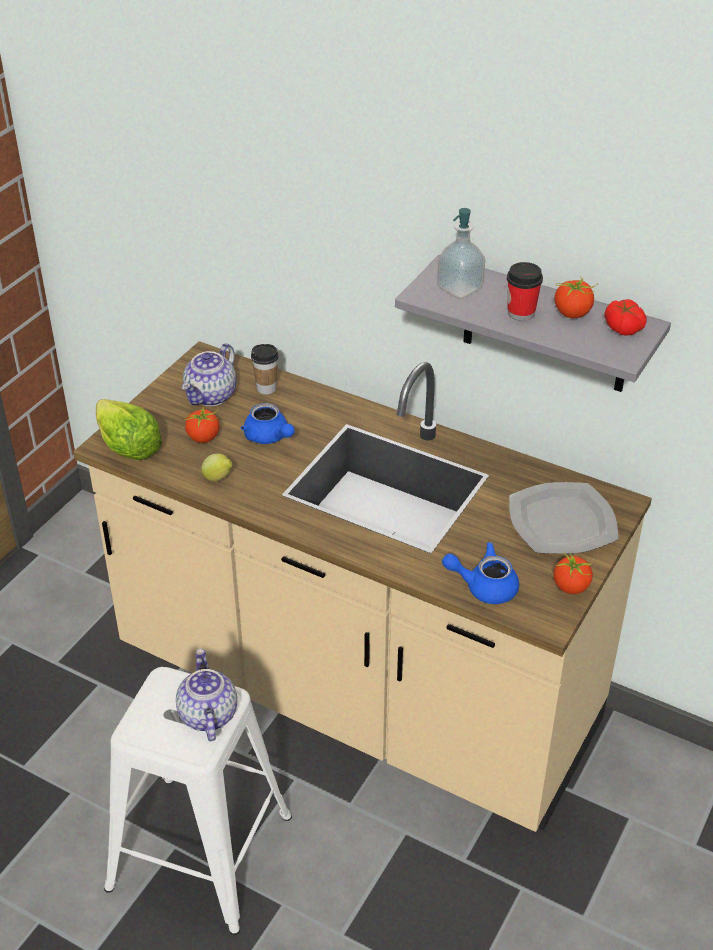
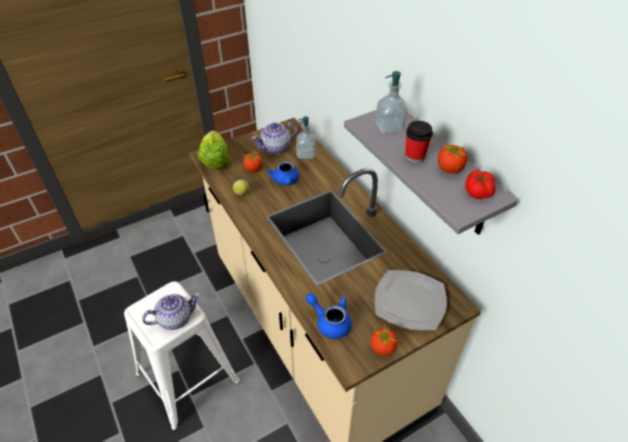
camera: 30 degrees right, 5 degrees up
teapot [176,649,237,741] -> teapot turned 45 degrees clockwise [142,293,200,330]
cup [251,344,278,394] -> soap dispenser [296,116,316,159]

